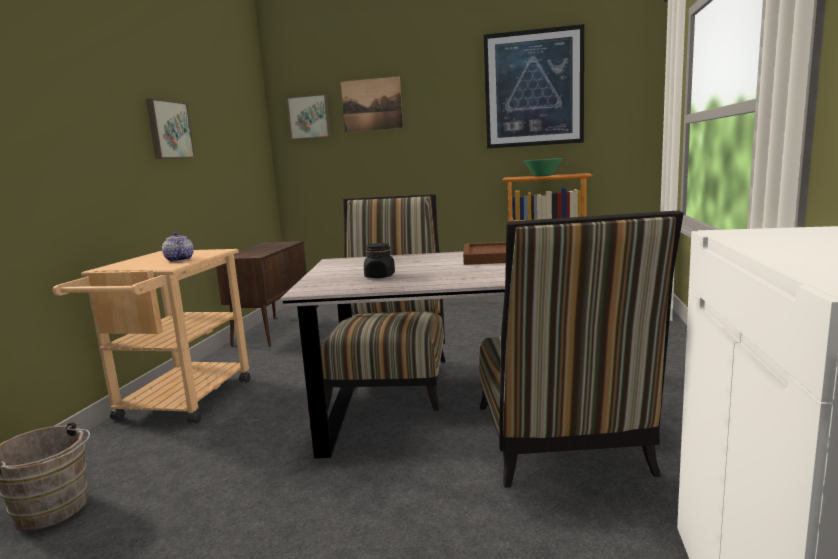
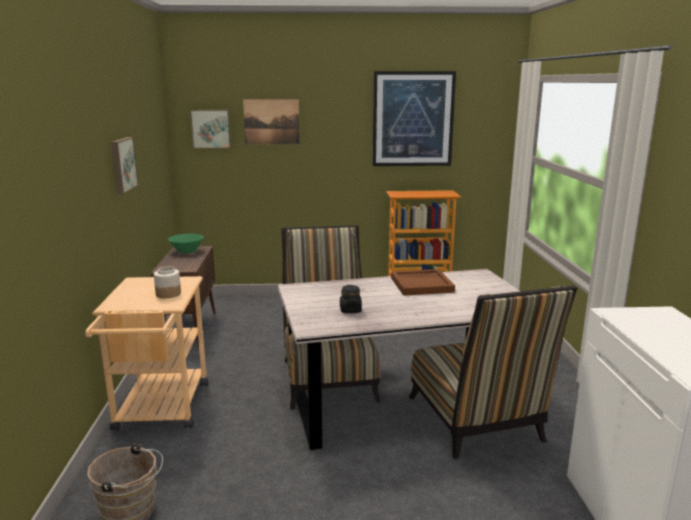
camera: 15 degrees left, 5 degrees up
teapot [162,232,194,262] -> jar [154,267,181,298]
green bowl [524,158,563,176] -> green bowl moved to [168,234,204,254]

